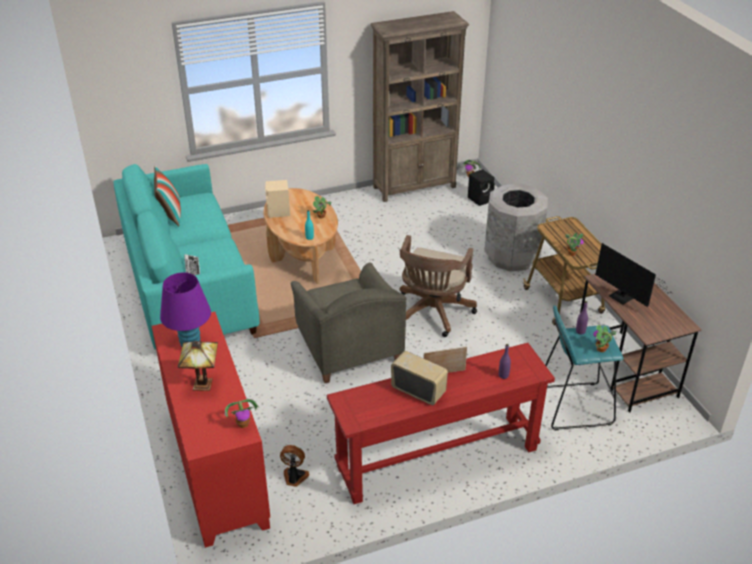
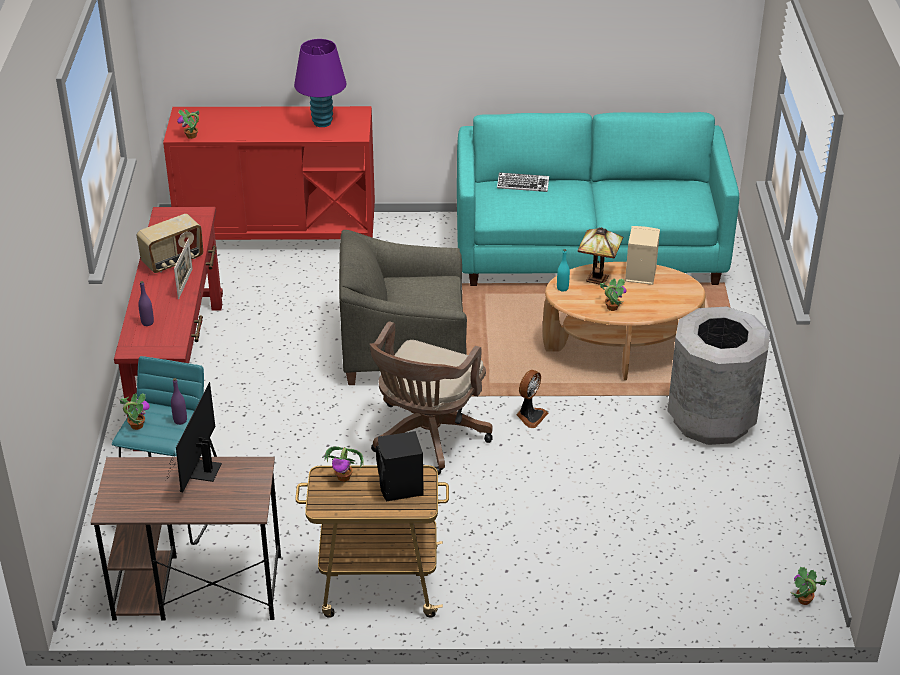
camera: 110 degrees right, 0 degrees up
pillow [154,166,181,226] -> none
table lamp [178,341,218,391] -> table lamp moved to [577,227,623,285]
fan [280,445,309,487] -> fan moved to [516,370,548,428]
brown bookcase [370,11,469,202] -> none
brown office chair [400,235,477,337] -> brown office chair turned 105 degrees counterclockwise [370,321,493,475]
black speaker [468,169,495,206] -> black speaker moved to [376,431,424,501]
grey trash can [484,184,548,271] -> grey trash can moved to [667,307,770,445]
monitor [595,243,669,307] -> monitor turned 60 degrees counterclockwise [168,382,222,492]

